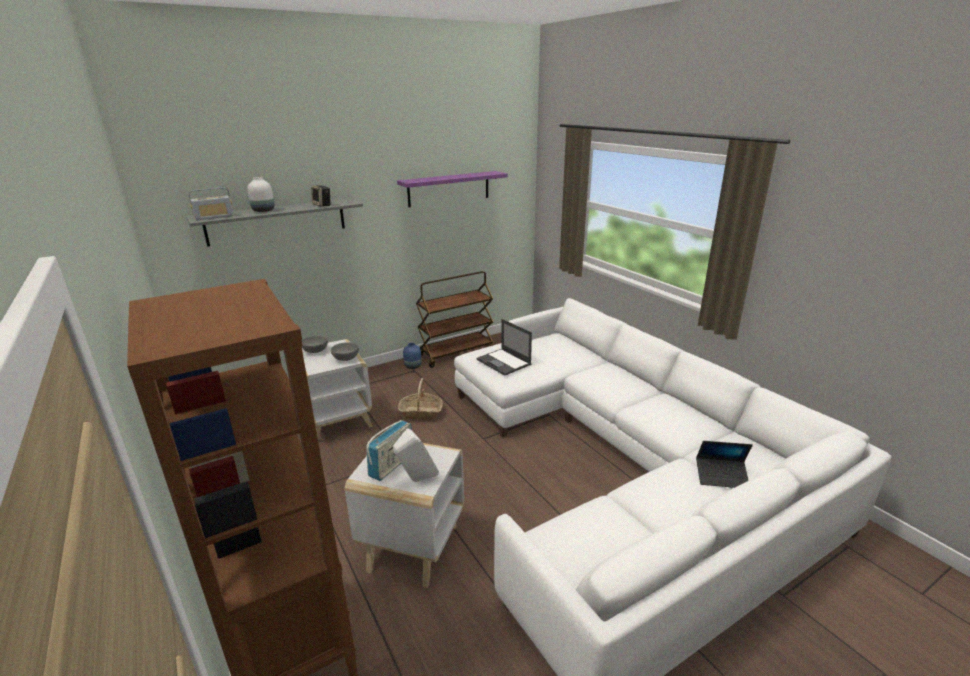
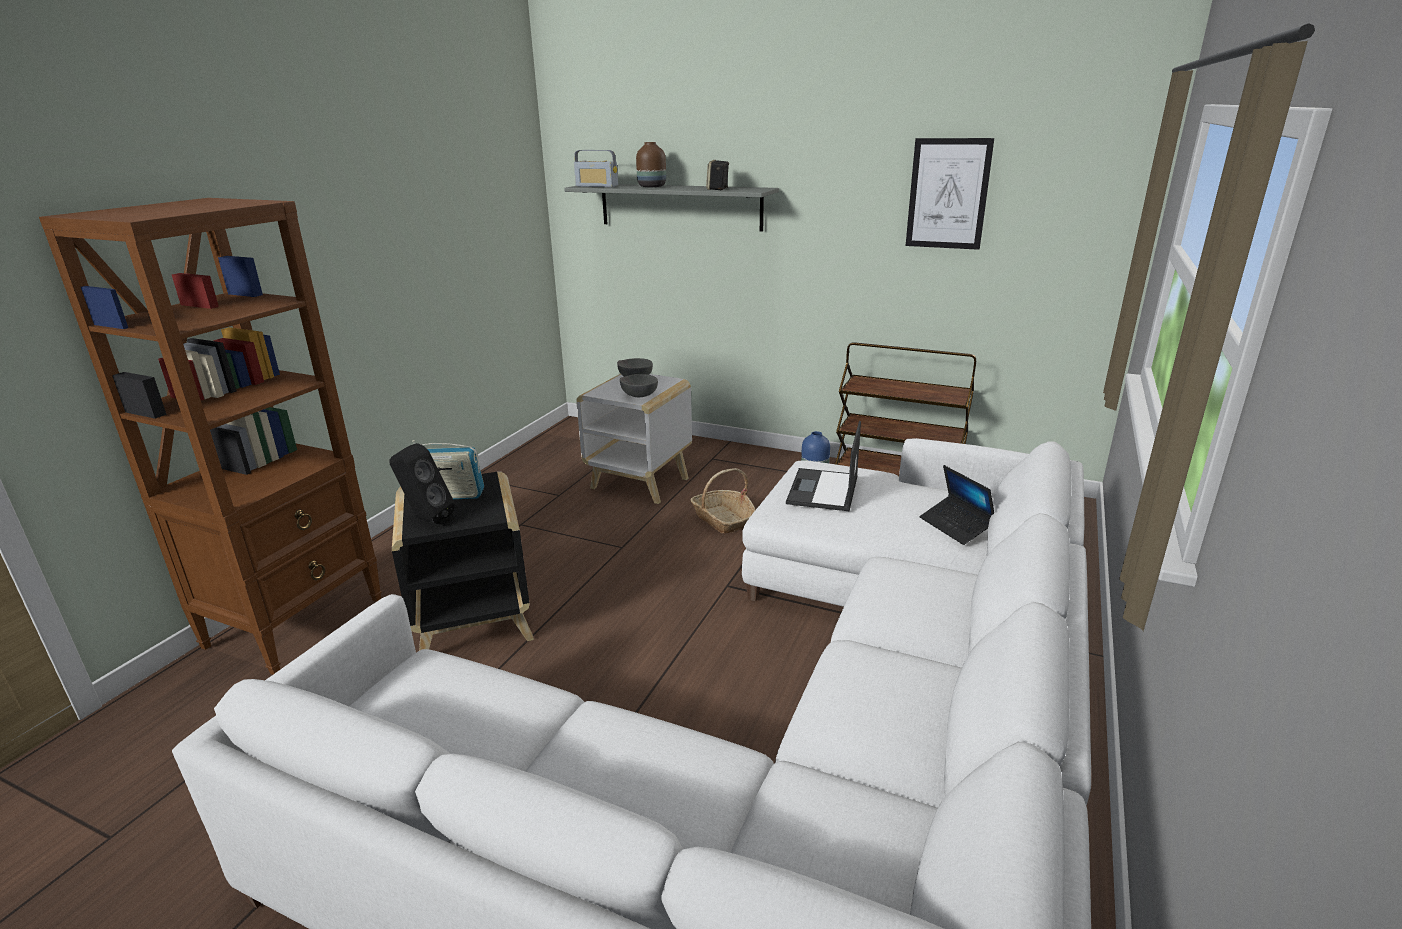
camera: 55 degrees right, 0 degrees up
white vase [247,177,274,212] -> brown vase [636,142,666,187]
white side table [345,443,464,588] -> black side table [392,472,534,651]
white speaker [393,429,439,482] -> black speaker [389,443,455,524]
purple shelf [397,171,508,207] -> picture [906,138,994,250]
laptop [696,441,753,488] -> laptop moved to [920,465,994,545]

